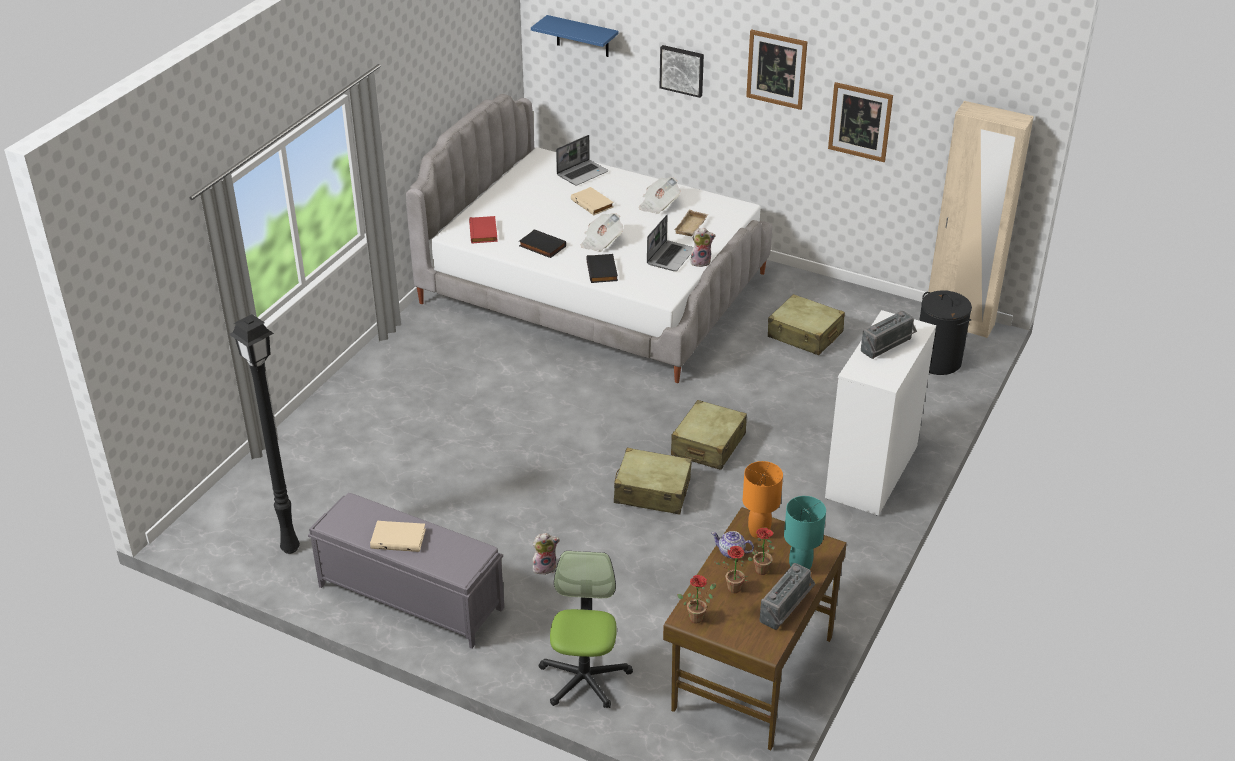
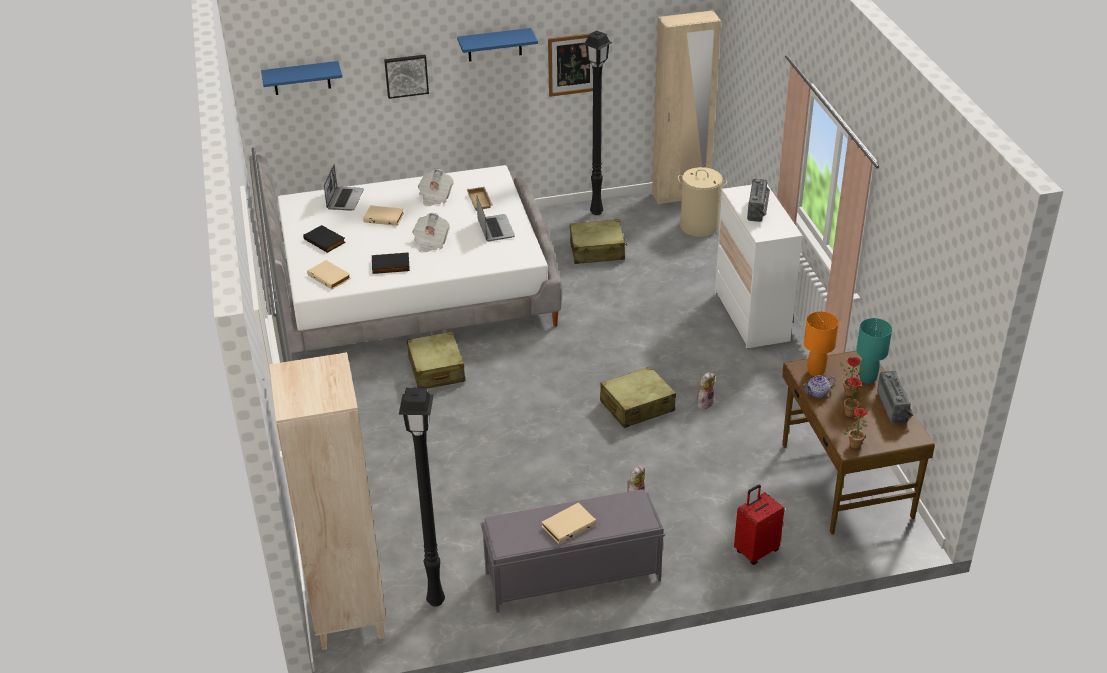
camera: 40 degrees left, 0 degrees up
red book [469,216,498,244] -> beige book [307,260,351,289]
office chair [539,551,633,708] -> red suitcase [734,485,785,565]
black book [586,254,618,283] -> black book moved to [303,225,346,253]
beige suitcase [671,400,747,470] -> beige suitcase moved to [407,331,465,388]
plush toy [690,228,716,267] -> plush toy moved to [697,372,715,410]
picture [746,29,807,110] -> blue shelf [457,28,538,62]
black laundry basket [919,290,972,375] -> beige laundry basket [678,167,727,237]
none -> beige bookcase [269,352,386,650]
none -> black floor lamp [583,30,613,215]

